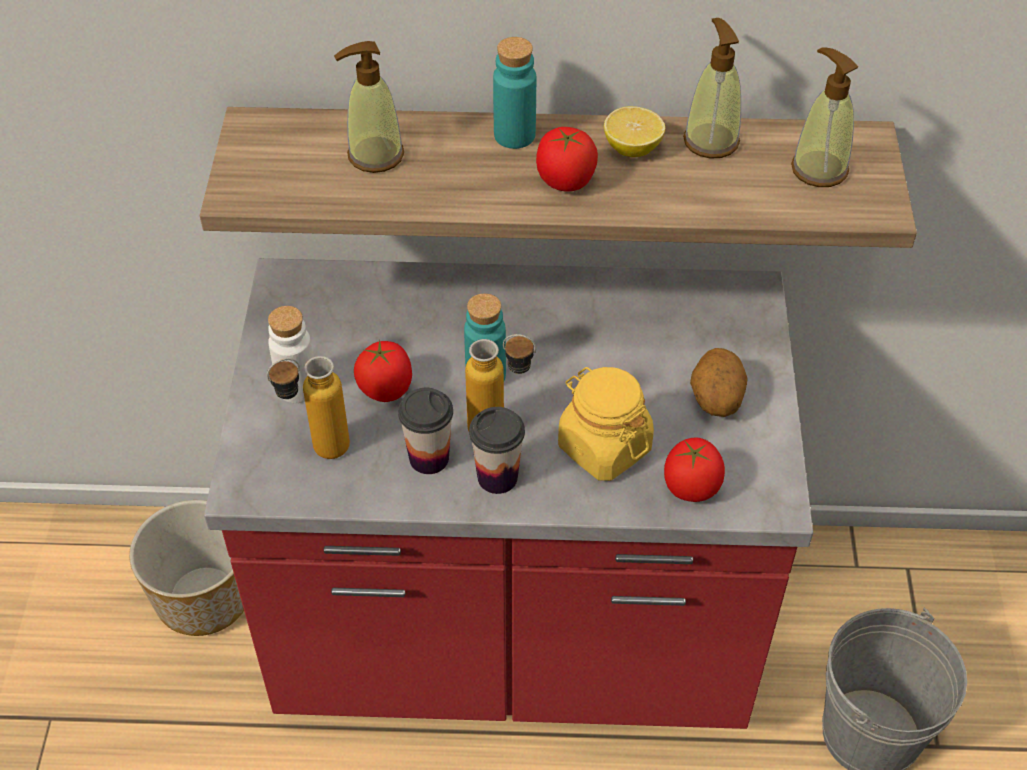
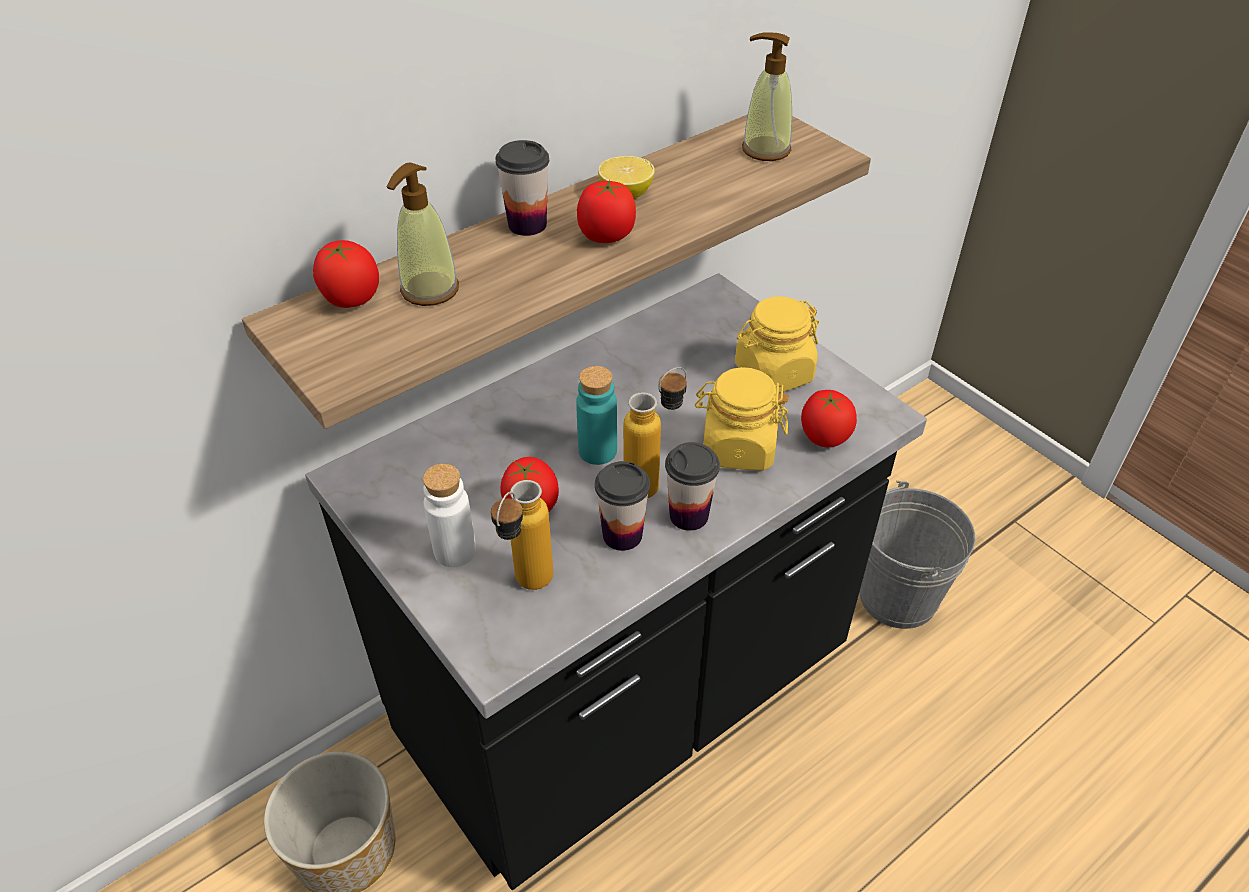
camera: 40 degrees left, 5 degrees down
red counter [204,258,813,729] -> black counter [305,273,927,890]
turquoise bottle [493,37,536,149] -> cup [495,140,549,236]
soap dispenser [683,18,741,159] -> none
potato [690,348,748,417] -> yellow jar [735,296,819,393]
none -> tomato [313,240,379,308]

